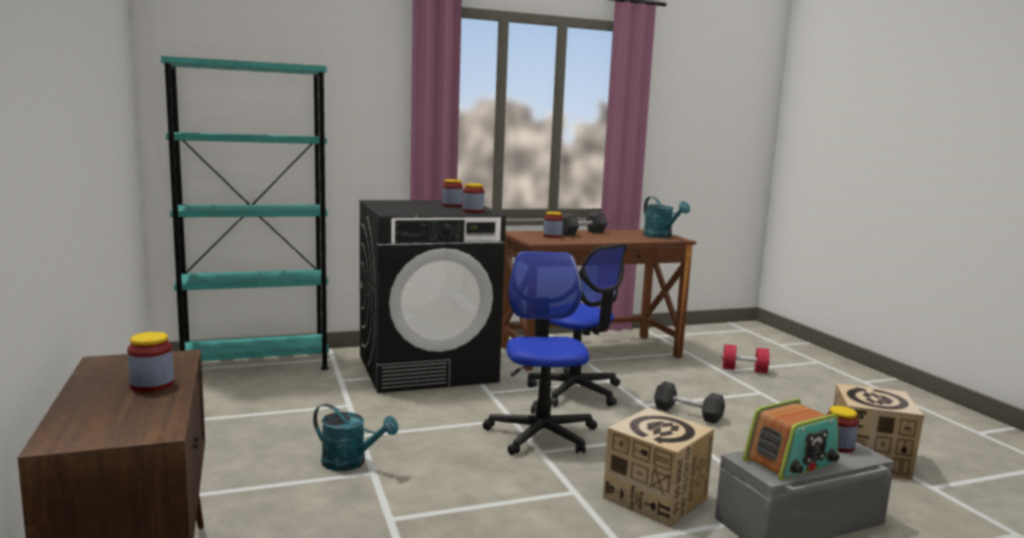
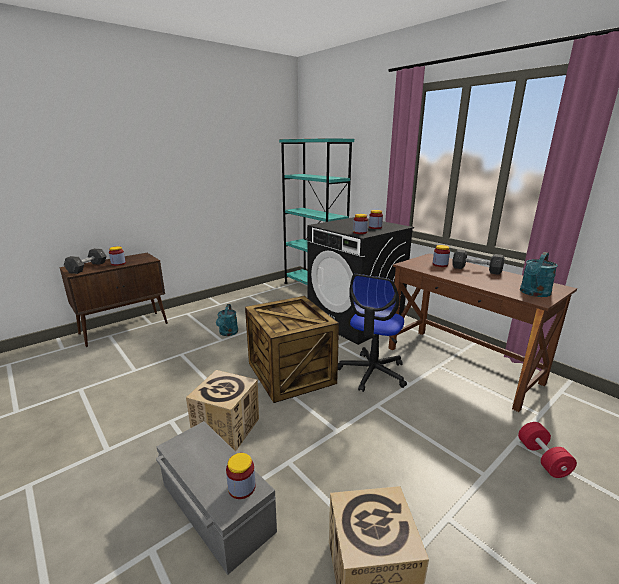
camera: 70 degrees right, 10 degrees up
office chair [483,251,597,455] -> crate [245,296,339,403]
grey dumbbell [654,381,725,424] -> grey dumbbell moved to [64,248,107,274]
radio [743,399,839,480] -> none

